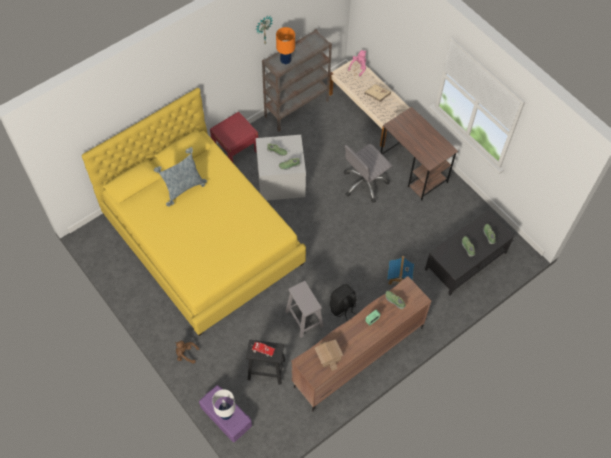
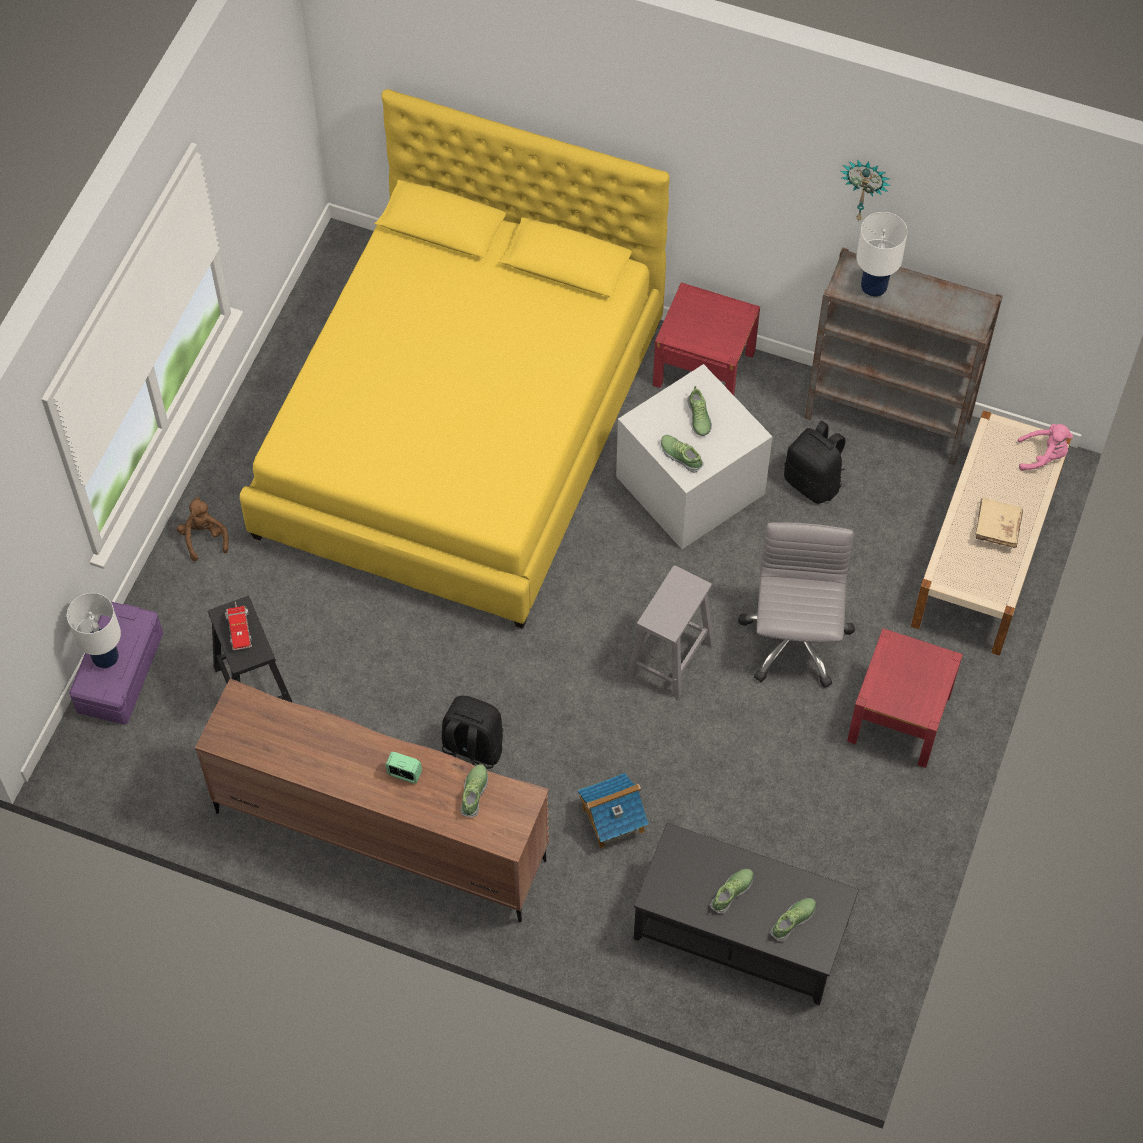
camera: 60 degrees right, 0 degrees up
pillow [153,147,207,207] -> none
orange table lamp [276,27,295,64] -> white table lamp [856,212,908,297]
grey stool [285,281,324,338] -> grey stool moved to [627,565,714,699]
toy house [315,340,343,371] -> none
grey office chair [344,144,392,203] -> grey office chair turned 75 degrees clockwise [738,522,855,688]
brown desk [380,107,458,200] -> red nightstand [847,628,963,768]
none -> black backpack [784,421,846,504]

